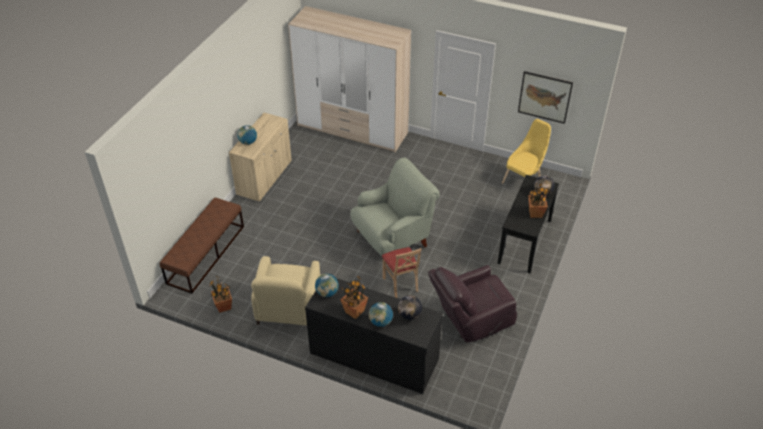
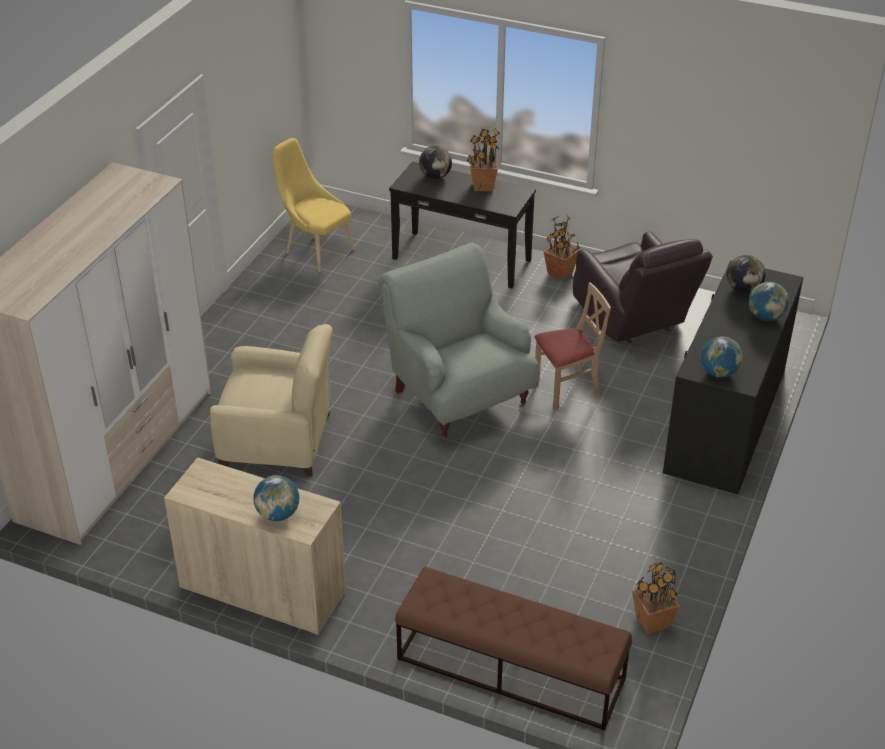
camera: 90 degrees left, 5 degrees down
beige armchair [251,256,320,326] -> beige armchair moved to [210,324,333,477]
potted plant [341,275,368,319] -> potted plant moved to [543,215,581,280]
picture [518,71,573,124] -> none

